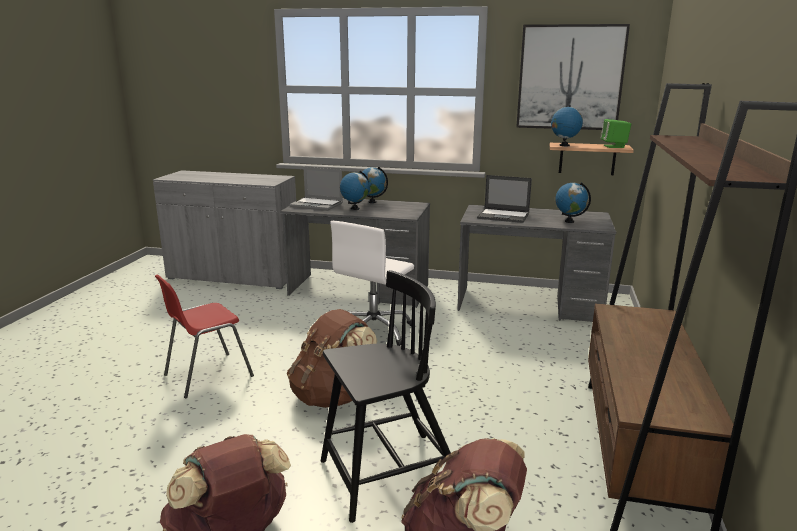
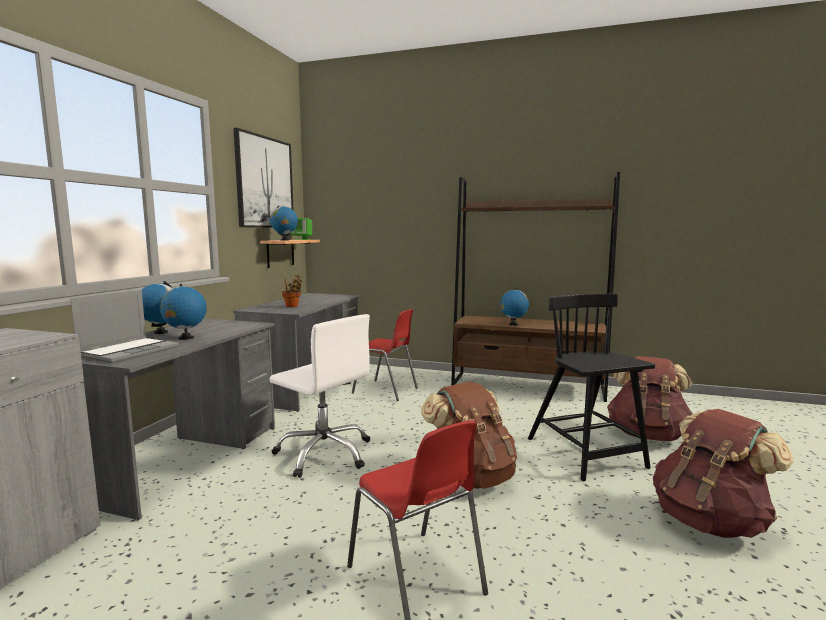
camera: 85 degrees left, 10 degrees down
laptop [477,175,532,223] -> potted plant [282,275,302,307]
globe [556,182,591,223] -> globe moved to [500,288,529,326]
none -> red chair [352,309,418,401]

